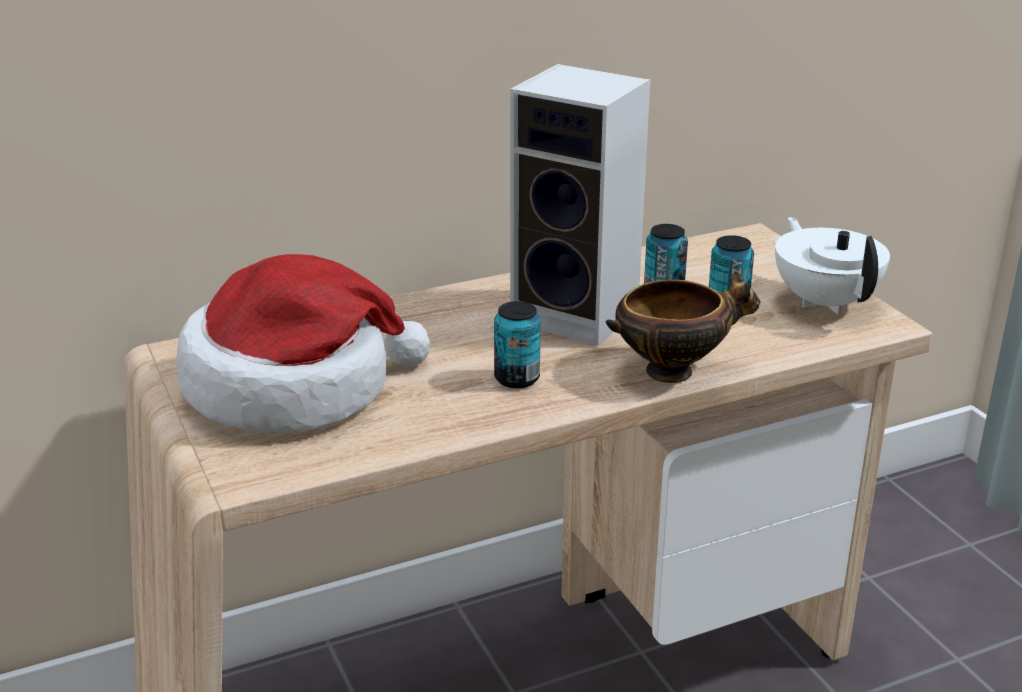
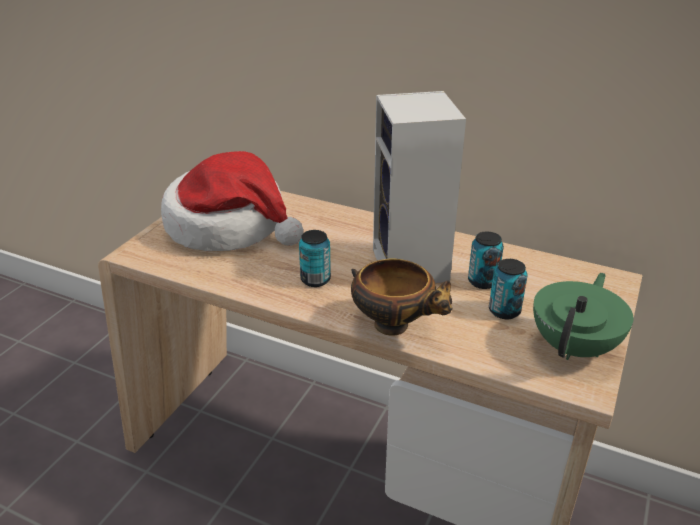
camera: 50 degrees right, 5 degrees up
white teapot [775,217,890,315] -> green teapot [533,273,633,360]

